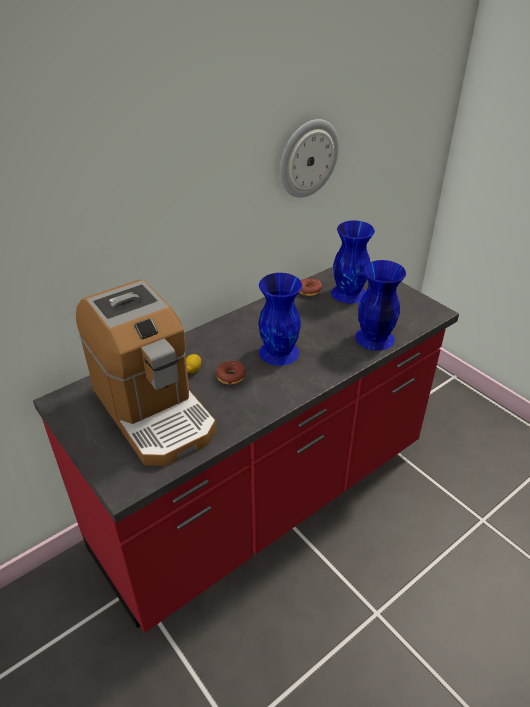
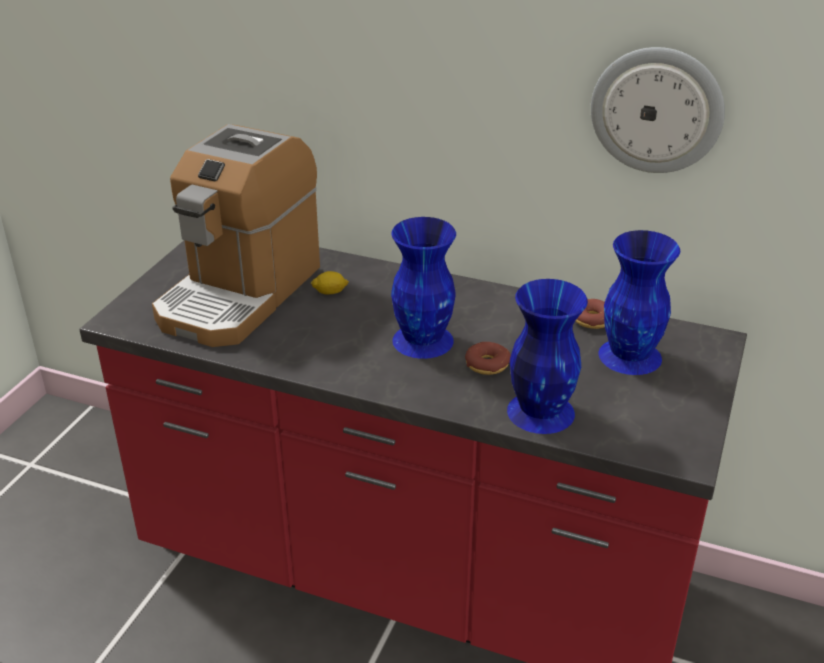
camera: 60 degrees right, 5 degrees down
donut [216,361,246,385] -> donut moved to [465,342,511,375]

